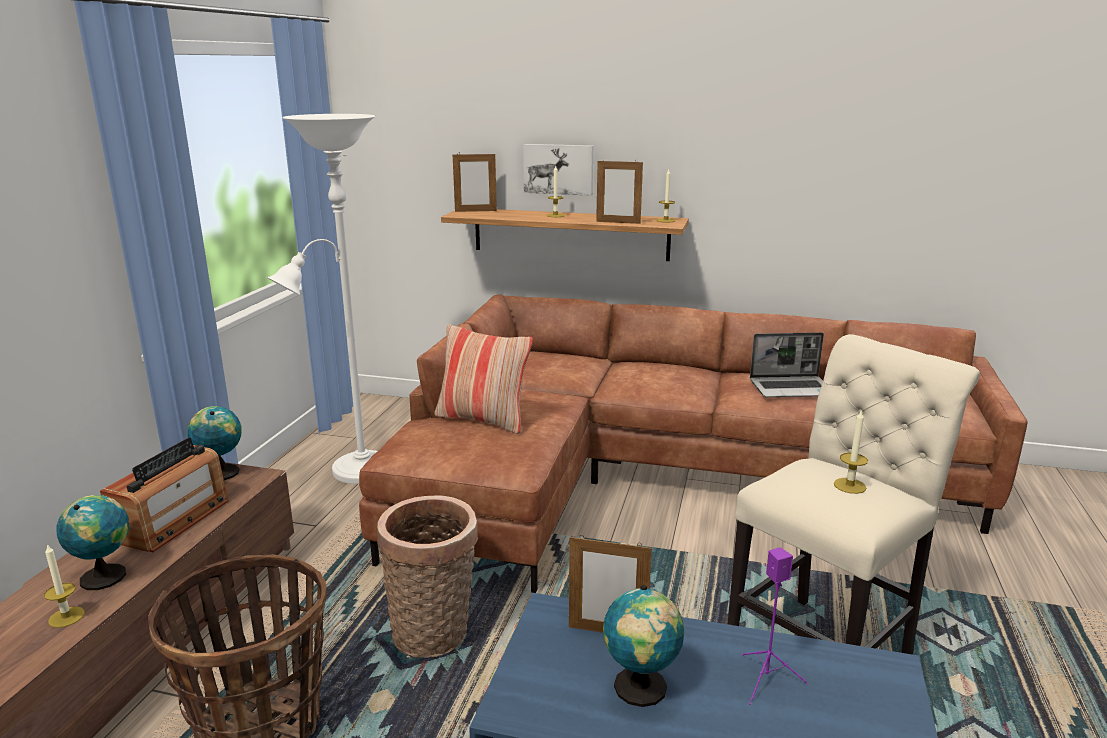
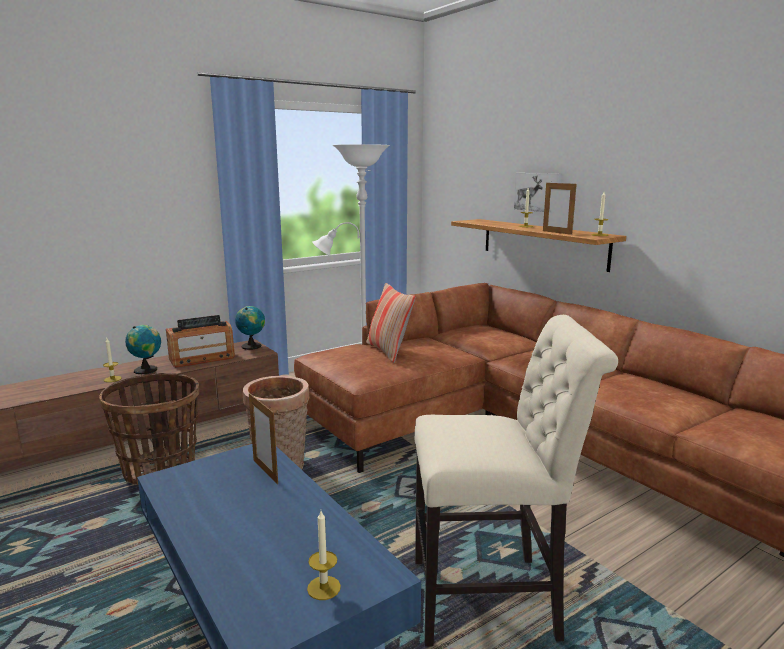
camera: 40 degrees right, 5 degrees down
picture frame [453,152,497,212] -> none
globe [603,585,684,707] -> none
purple speaker [742,547,808,705] -> none
laptop [750,332,824,397] -> none
candle [834,411,868,494] -> candle moved to [307,511,341,600]

